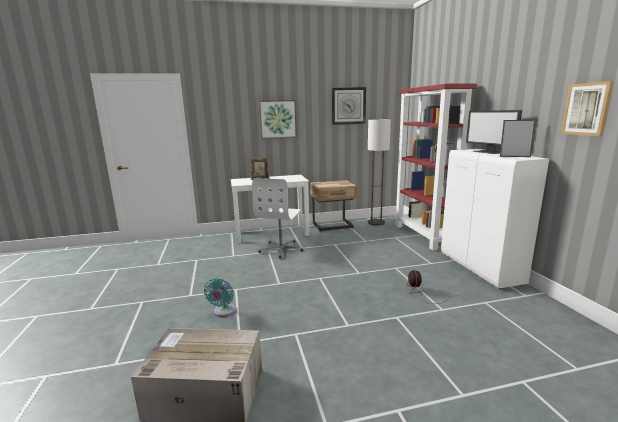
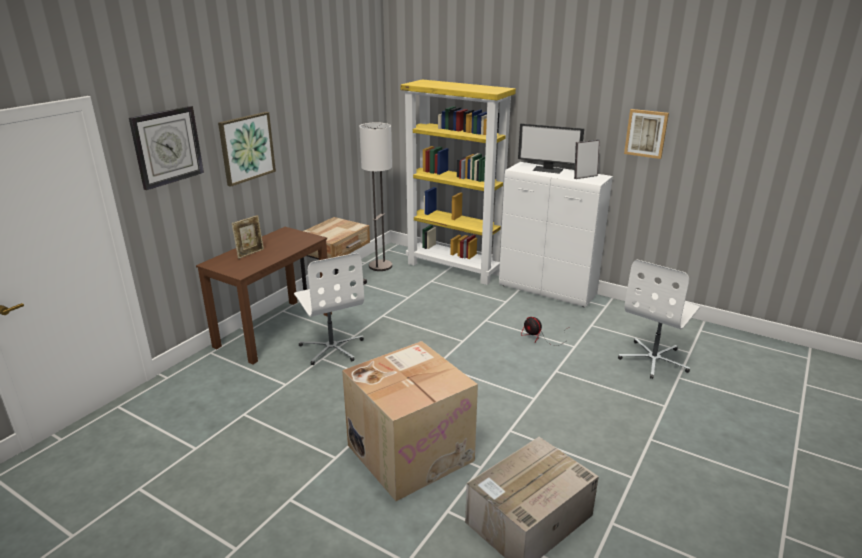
camera: 45 degrees left, 10 degrees up
turquoise fan [204,278,236,317] -> cardboard box [342,341,478,501]
white desk [231,175,310,243] -> brown desk [196,227,332,365]
wall clock [332,87,366,125] -> wall clock moved to [129,106,204,190]
red bookcase [394,83,477,250] -> yellow bookcase [400,79,516,285]
none -> white office chair [618,259,700,379]

